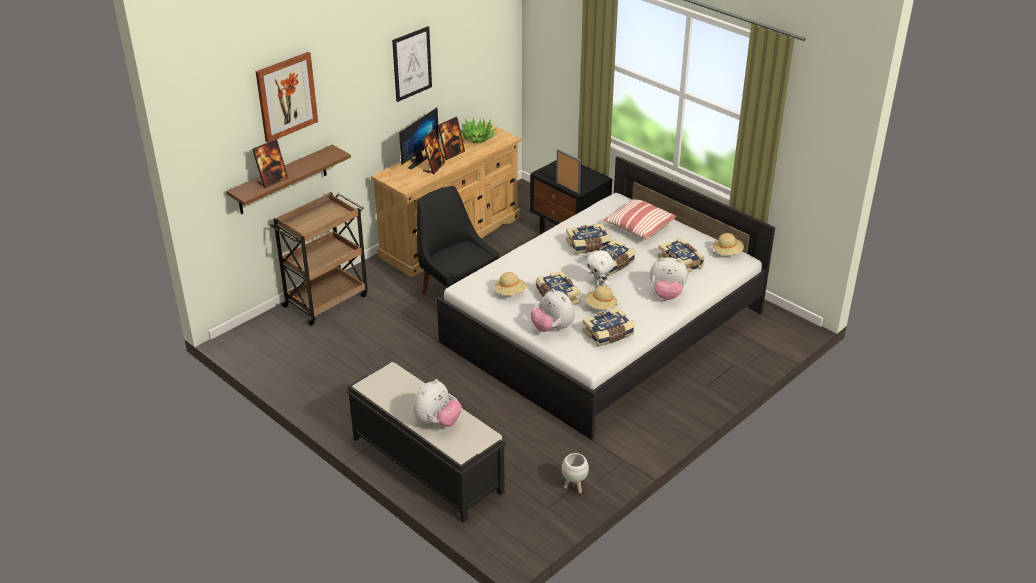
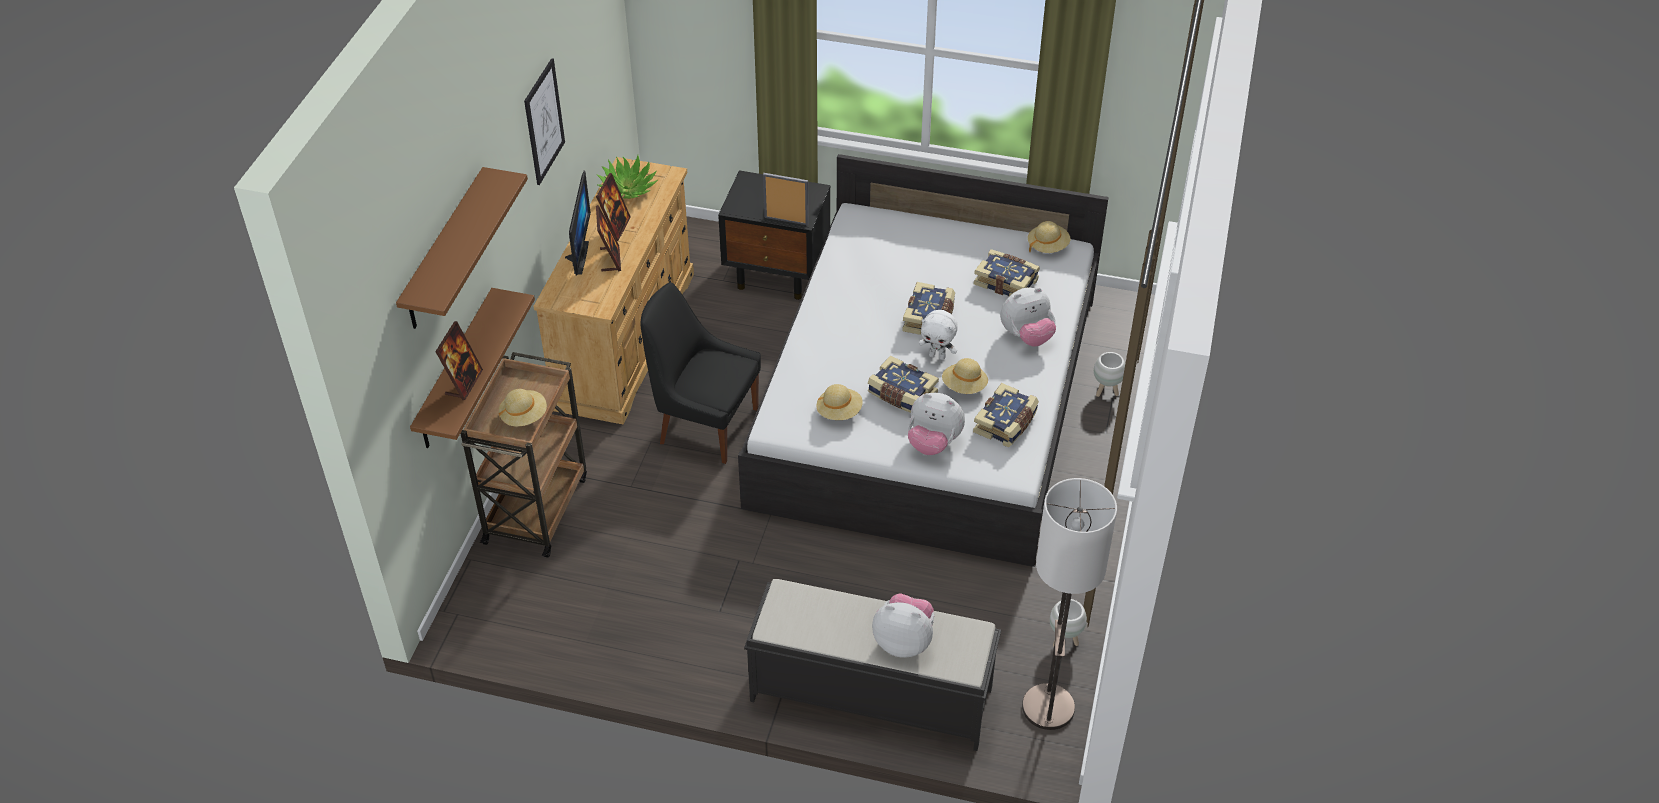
camera: 30 degrees left, 10 degrees up
picture [256,52,318,143] -> brown shelf [396,167,528,329]
plush toy [413,379,462,427] -> plush toy turned 75 degrees counterclockwise [872,593,934,658]
book [566,223,611,254] -> none
pillow [603,199,676,240] -> none
none -> beige hat [499,389,547,427]
none -> floor lamp [1022,478,1117,730]
none -> white planter [1094,352,1125,397]

